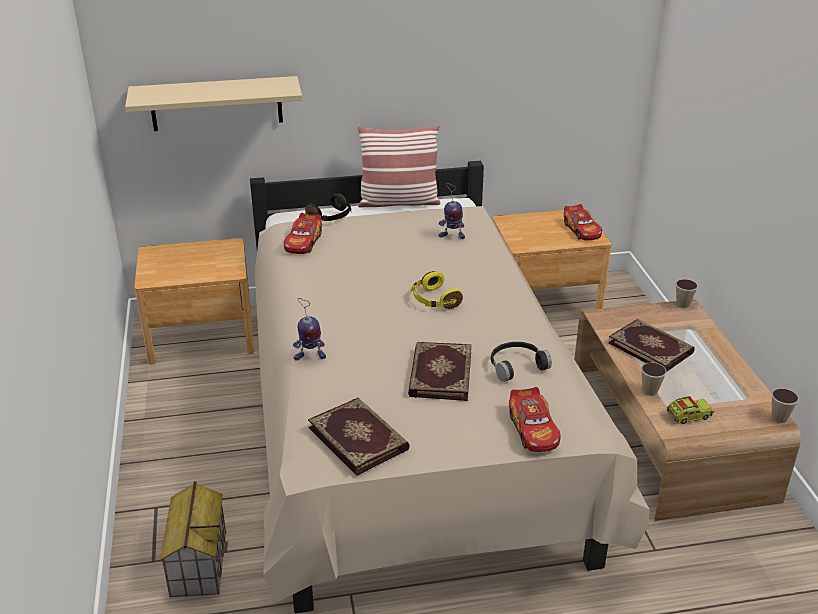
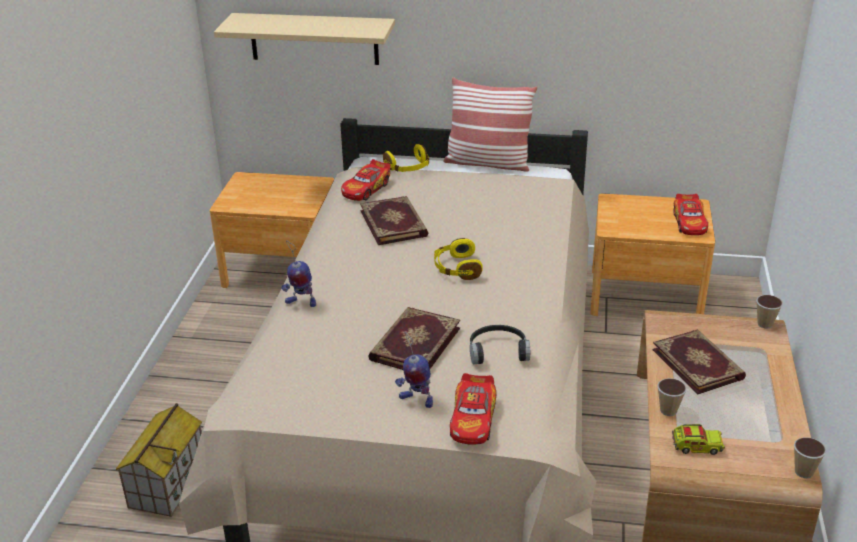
camera: 20 degrees right, 0 degrees up
black headphones [305,193,351,221] -> yellow headphones [383,144,429,172]
book [308,398,410,476] -> book moved to [360,196,428,245]
toy robot [439,183,465,239] -> toy robot moved to [395,332,433,408]

